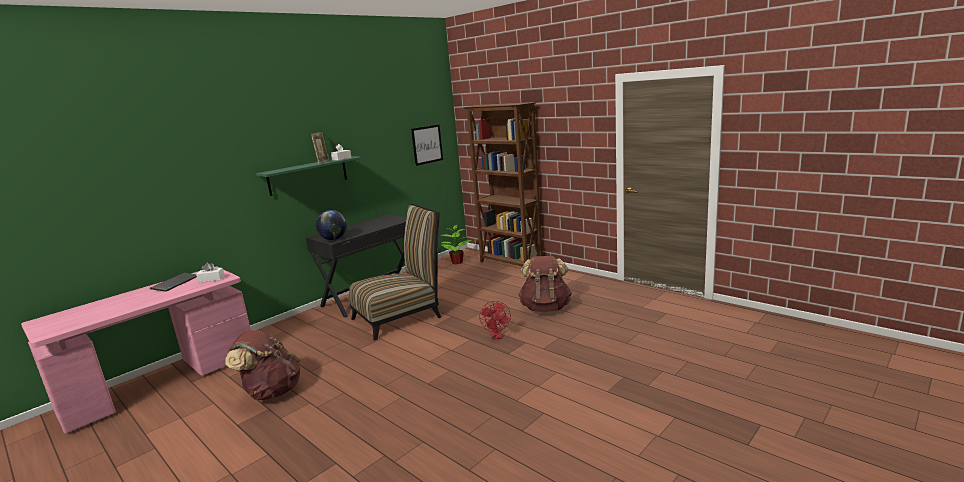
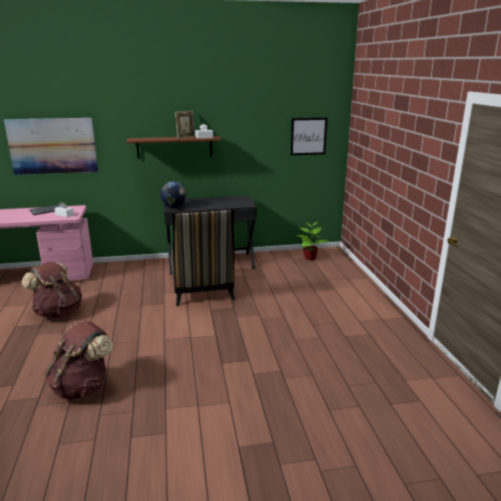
camera: 35 degrees right, 5 degrees up
green shelf [256,156,362,196] -> brown shelf [127,136,221,159]
chair [349,203,441,341] -> chair turned 75 degrees clockwise [171,208,235,306]
brown bookcase [463,102,543,266] -> none
red fan [479,301,511,340] -> none
brown backpack [518,256,572,312] -> brown backpack moved to [44,321,113,399]
none -> picture [4,118,98,175]

